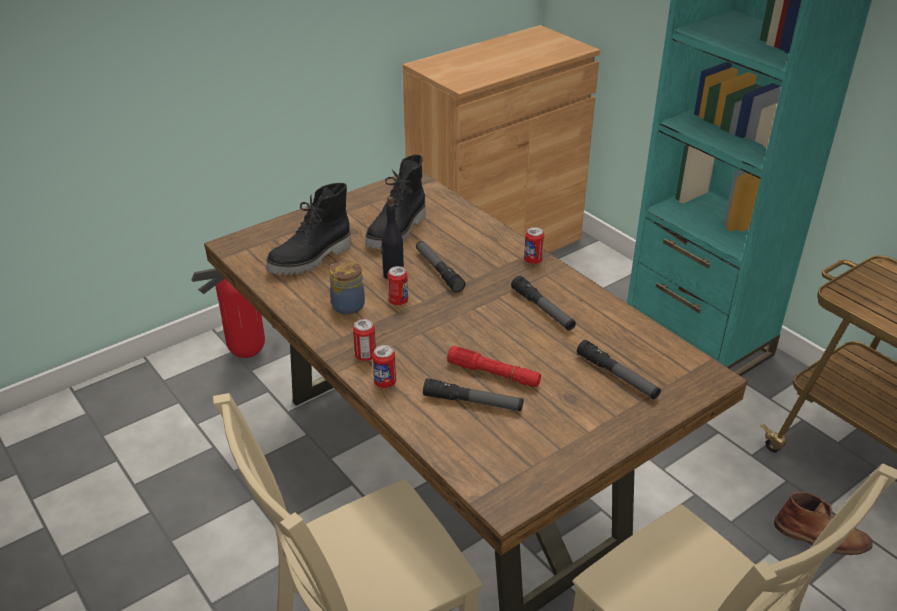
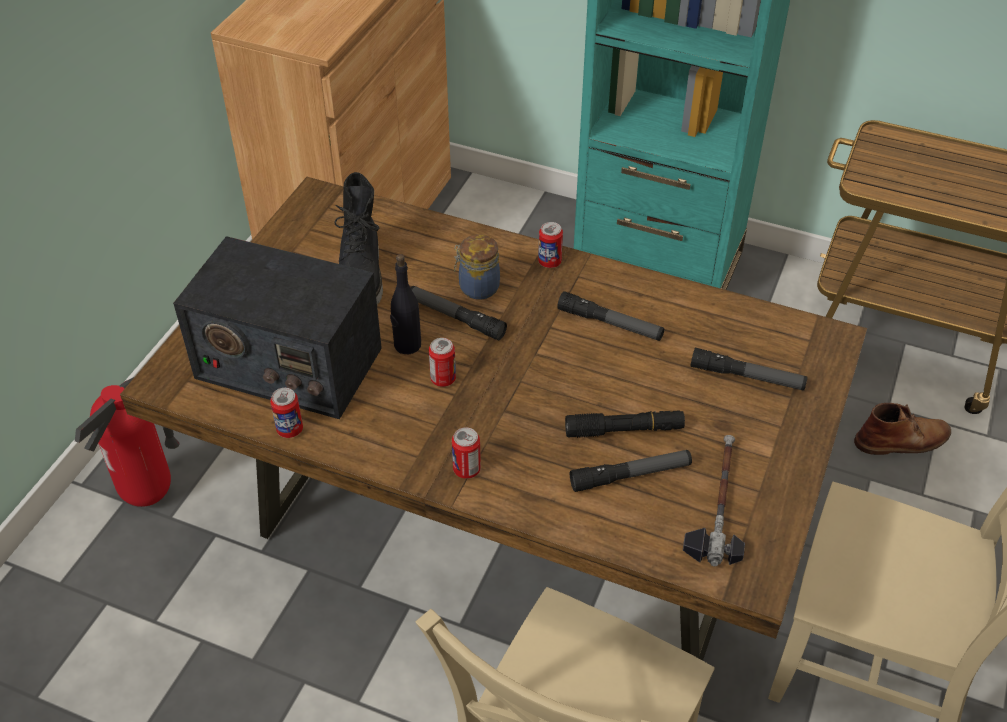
camera: 30 degrees left, 10 degrees up
black boot [266,183,352,275] -> radio [173,236,382,419]
jar [329,261,365,315] -> jar moved to [454,235,500,300]
can [373,345,396,388] -> can moved to [270,388,303,438]
red flashlight [447,346,541,387] -> black flashlight [565,410,685,438]
none -> hammer [683,435,745,566]

